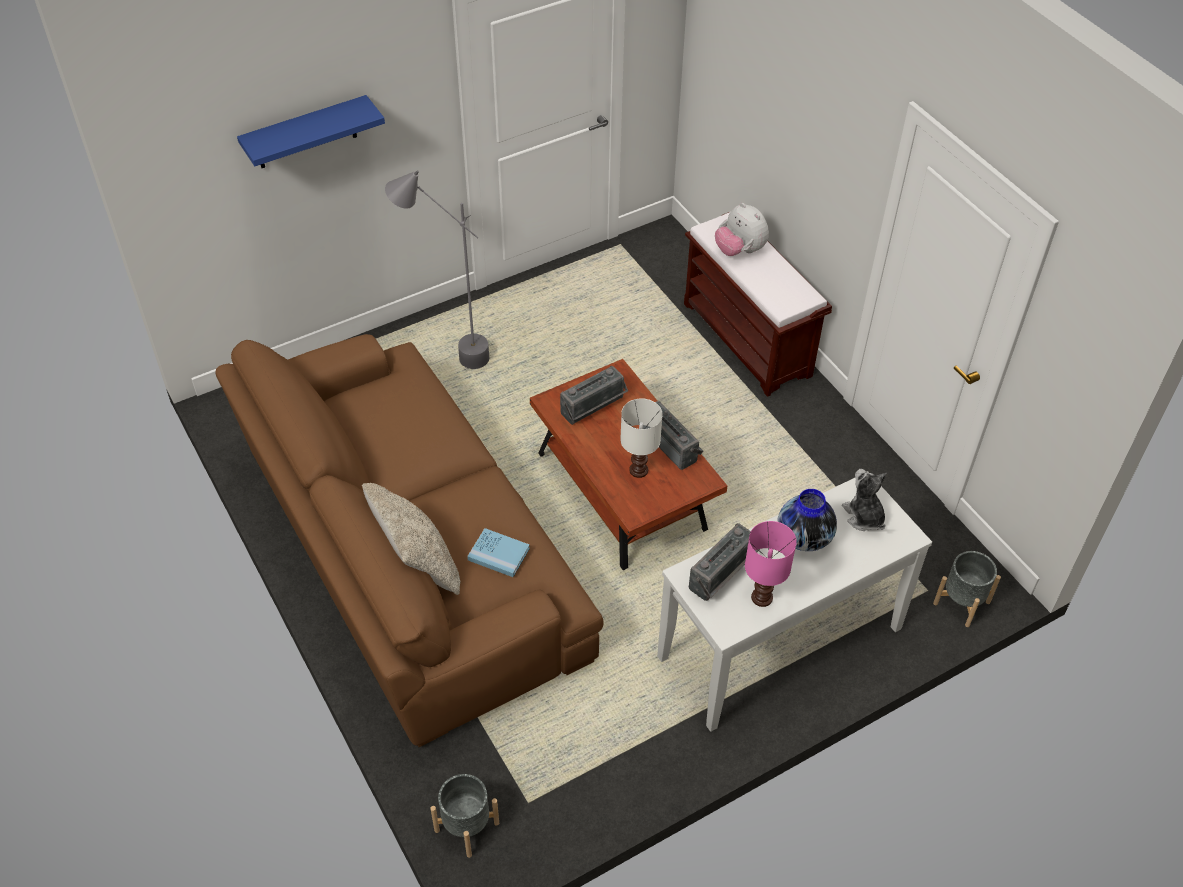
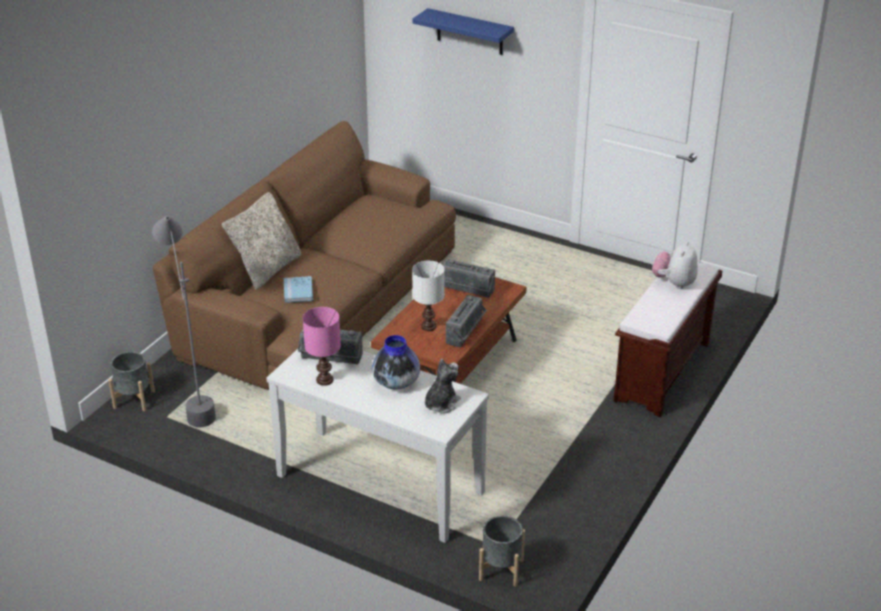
camera: 60 degrees right, 15 degrees down
grey floor lamp [385,170,489,369] -> grey floor lamp moved to [152,216,216,427]

